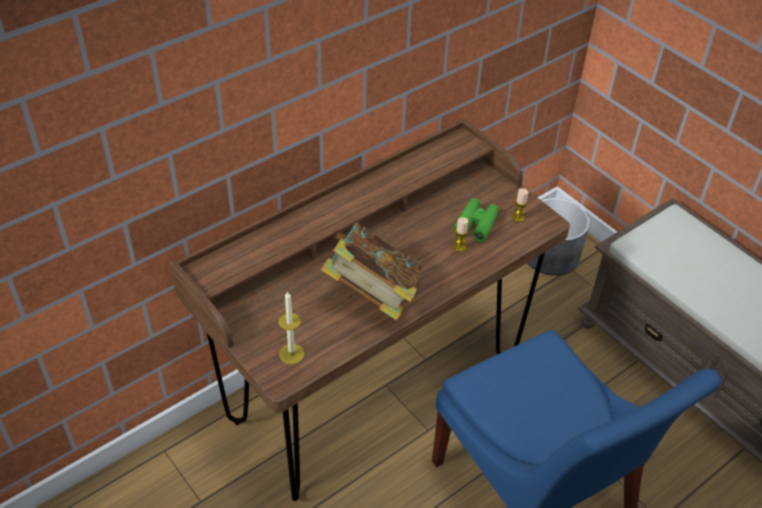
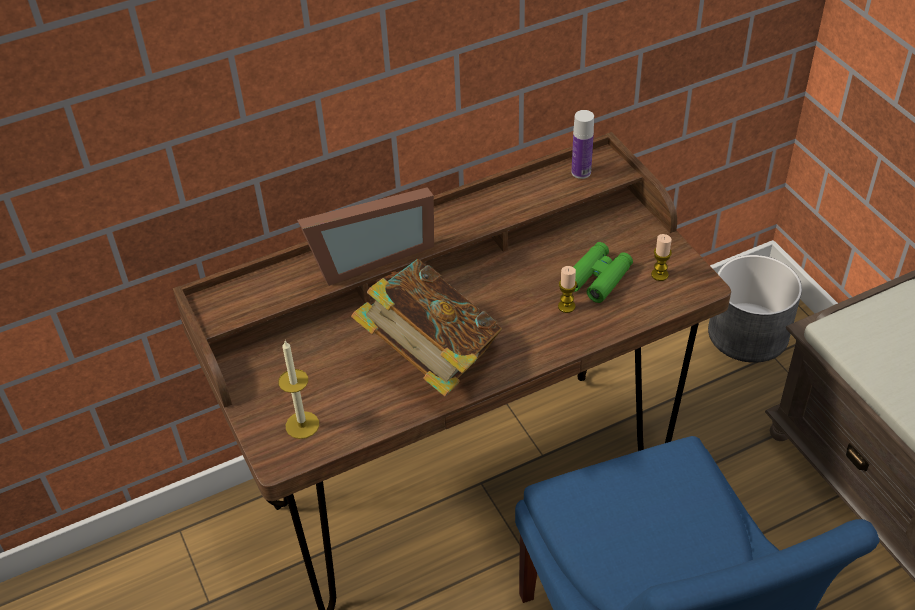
camera: 15 degrees right, 0 degrees up
none -> picture frame [297,187,434,286]
none -> bottle [572,110,594,179]

